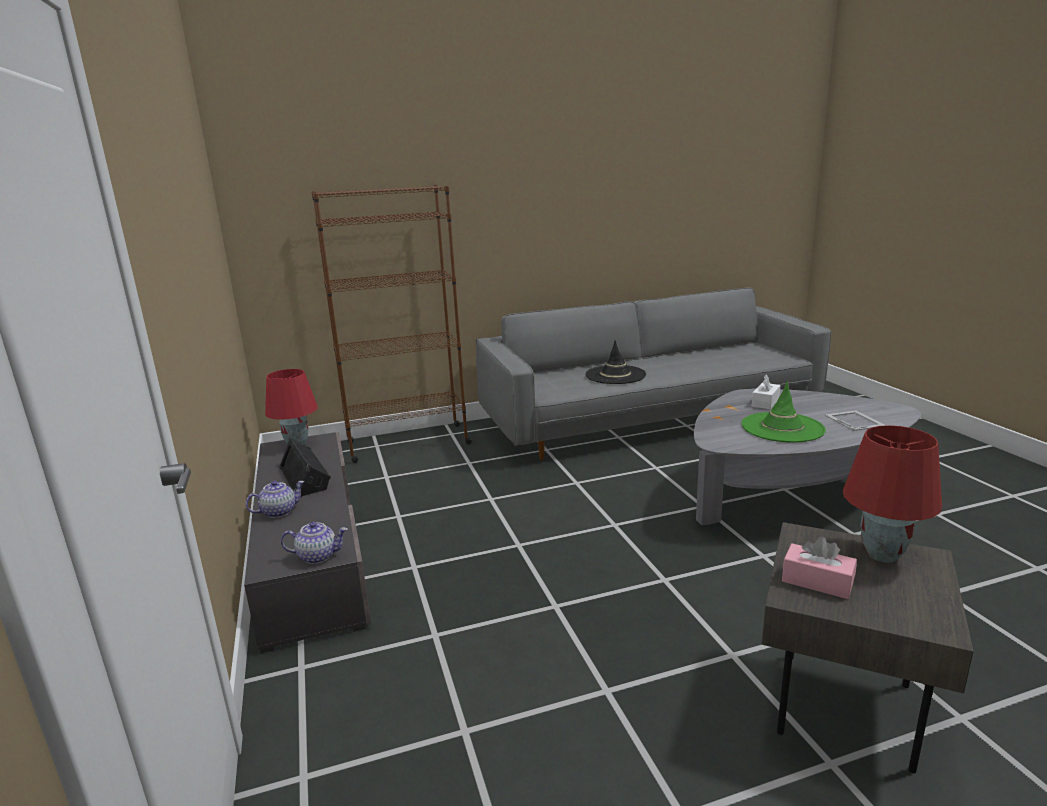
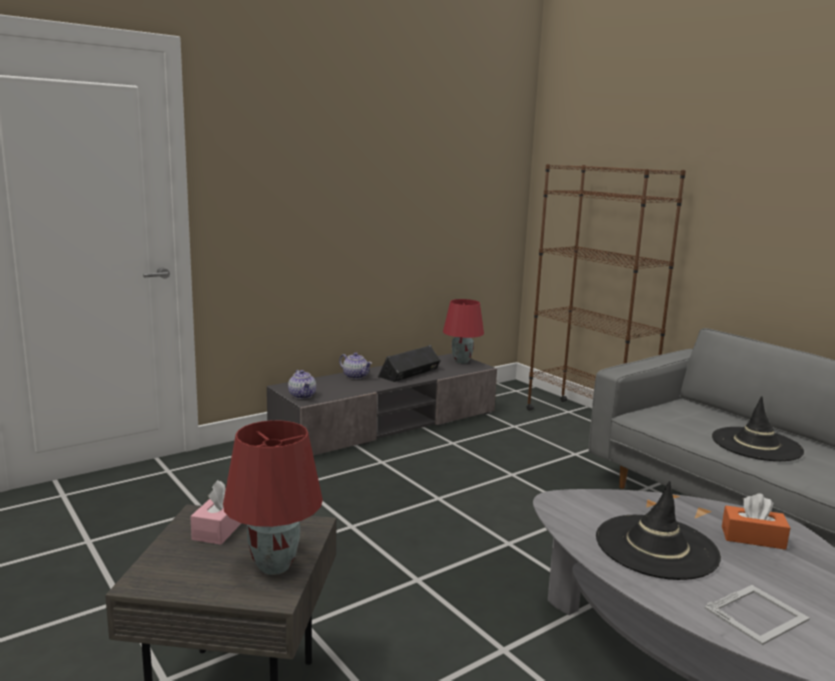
camera: 70 degrees right, 5 degrees down
green hat [741,382,826,443] -> black hat [596,481,721,580]
white tissue box [752,374,781,409] -> orange tissue box [722,494,790,550]

